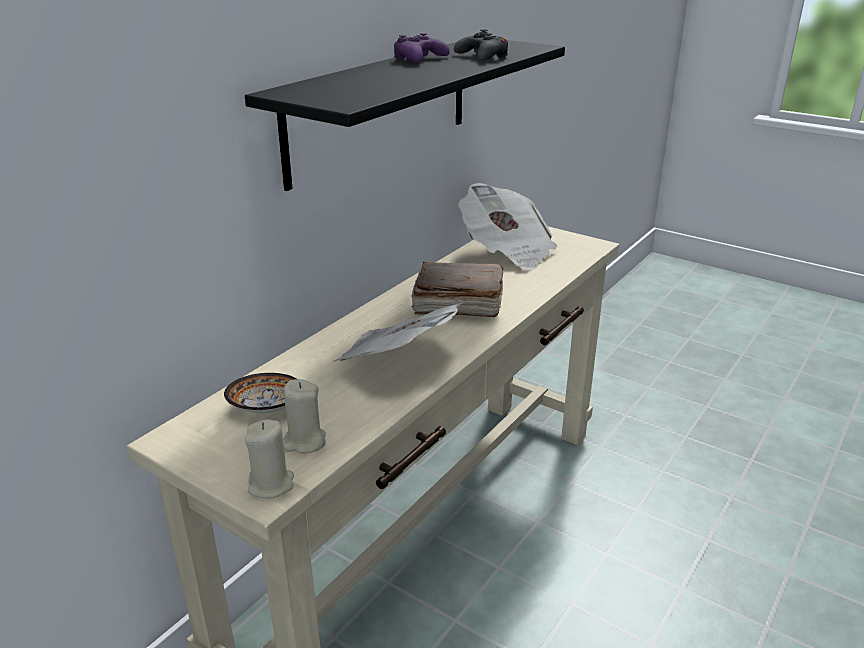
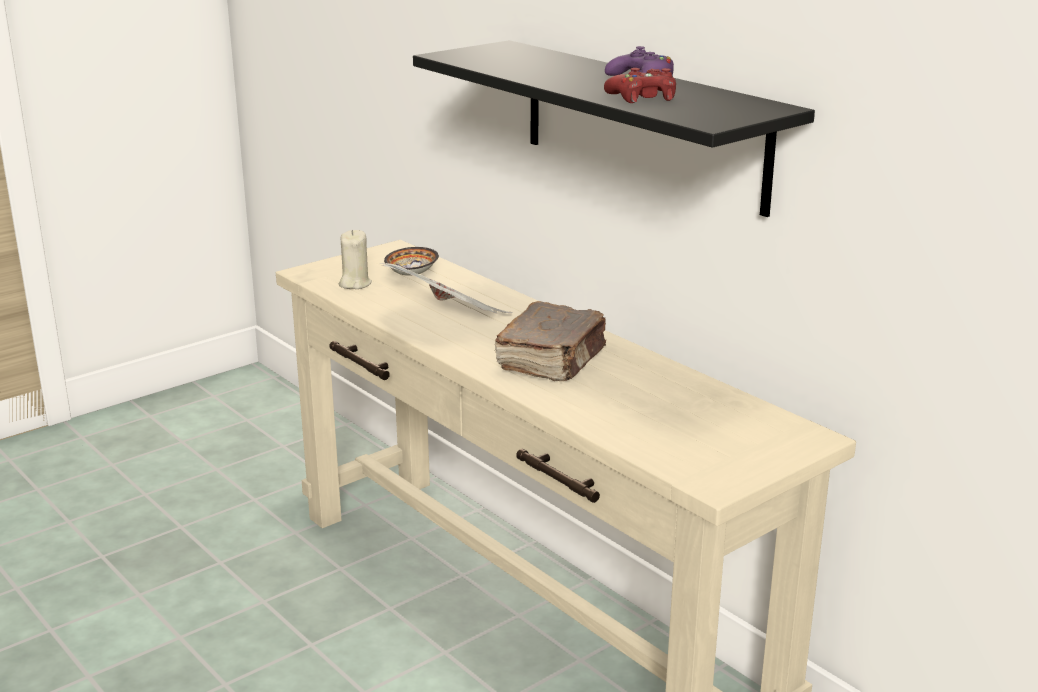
camera: 105 degrees right, 5 degrees down
beige candle [244,419,294,499] -> none
black game controller [454,29,508,60] -> red game controller [604,68,676,103]
newspaper [458,183,557,271] -> none

